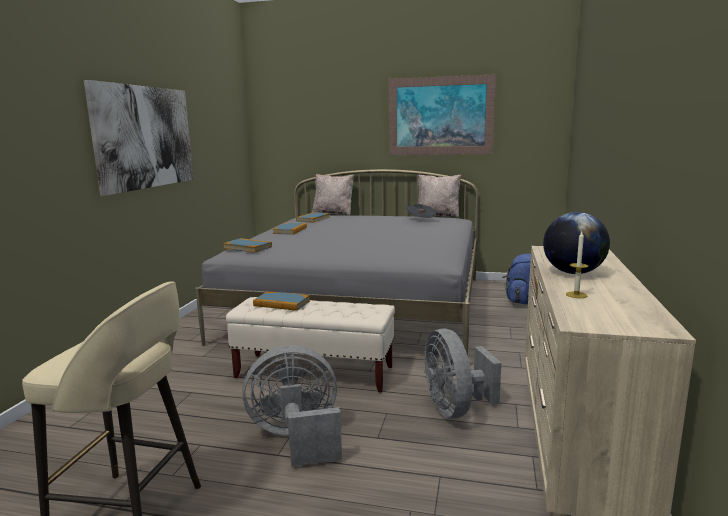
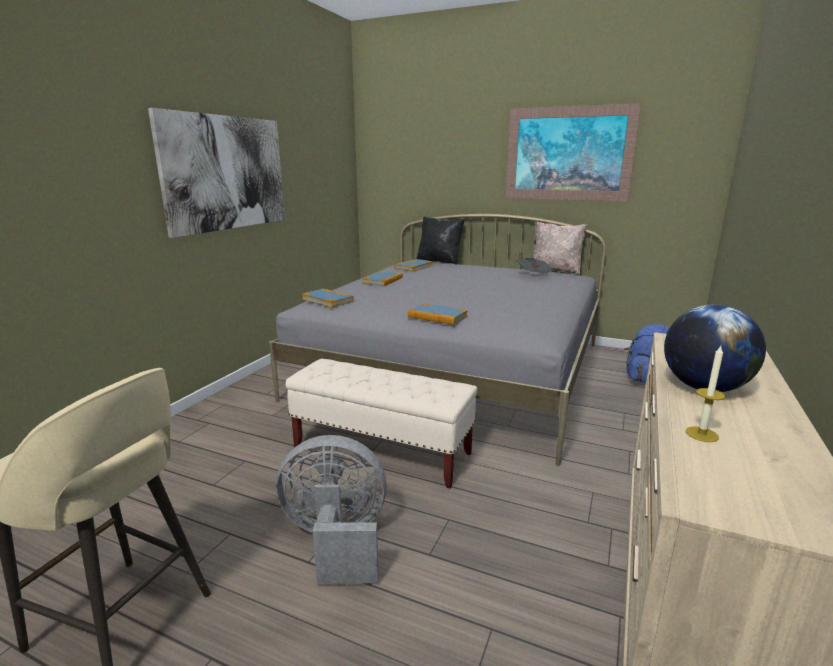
camera: 10 degrees right, 5 degrees up
book [253,291,310,311] -> book moved to [408,303,468,325]
beige pillow [312,174,354,216] -> black pillow [416,216,465,265]
grey fan [424,328,501,419] -> none

